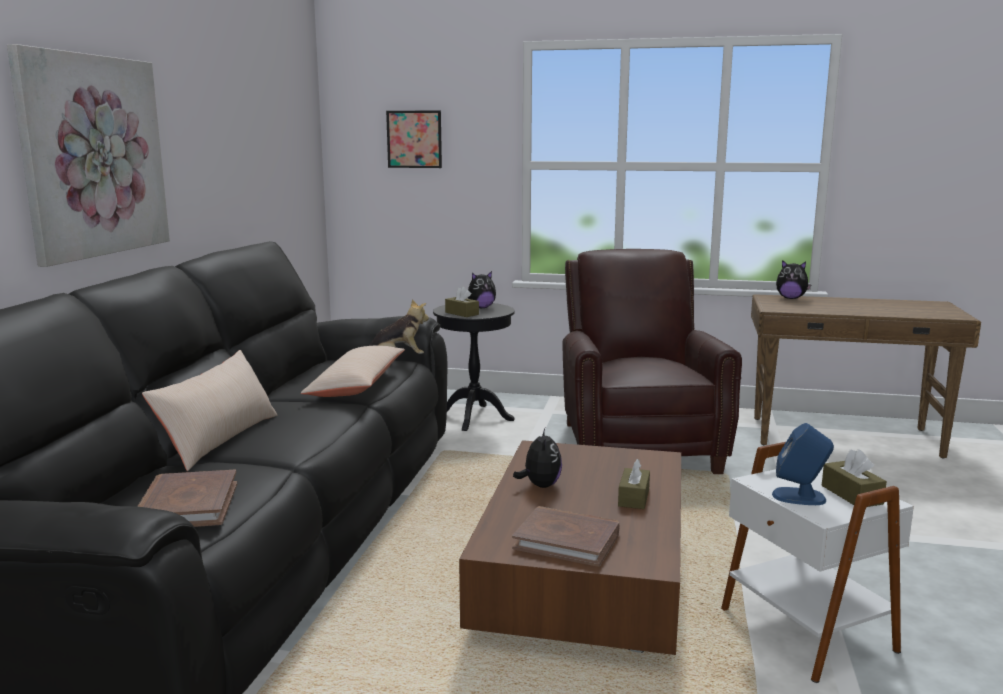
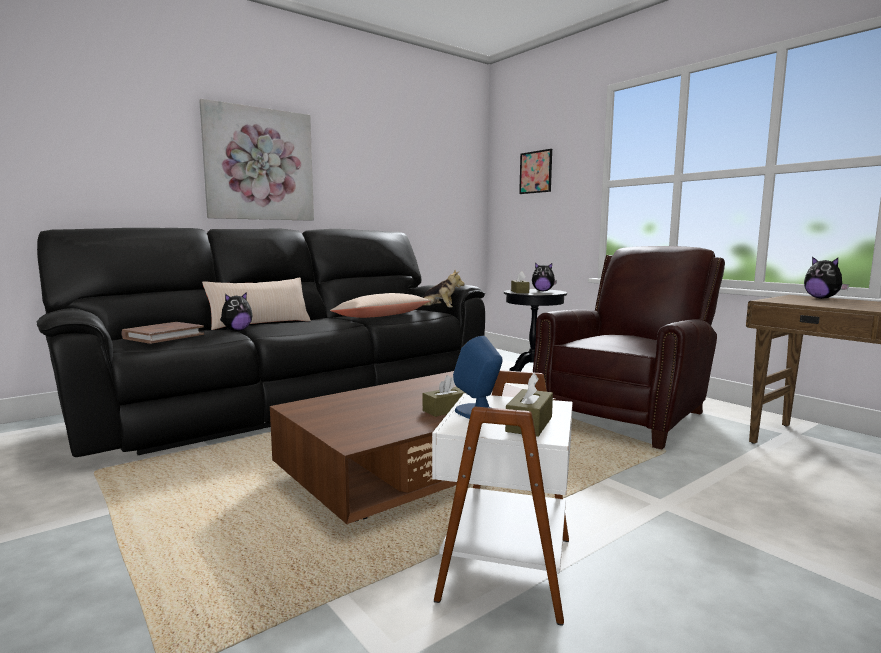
camera: 40 degrees right, 5 degrees down
brown book [512,506,620,567] -> none
plush toy [513,428,562,488] -> plush toy moved to [220,292,253,331]

